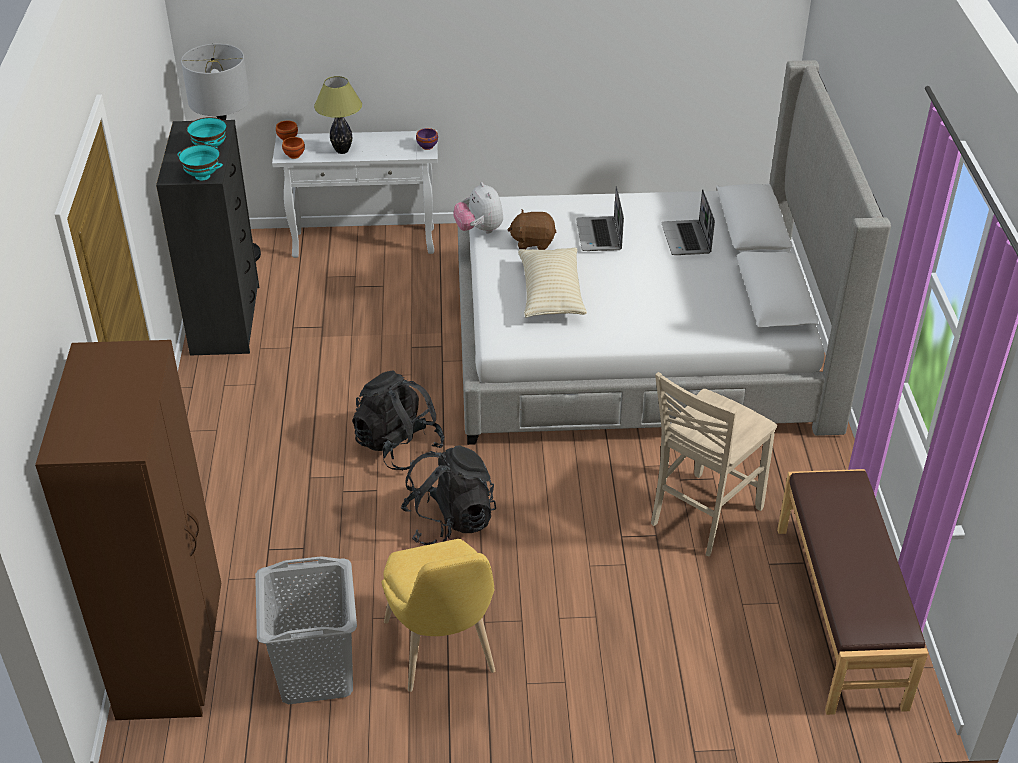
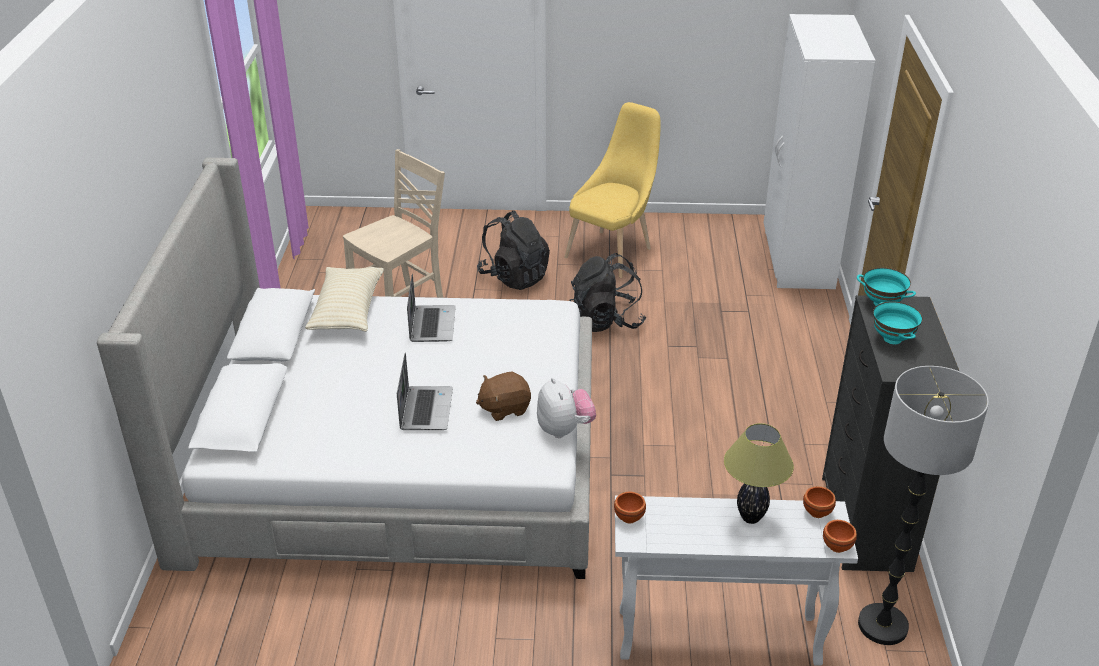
camera: 175 degrees left, 5 degrees down
brown wardrobe [35,340,221,720] -> white wardrobe [764,14,875,289]
grey laundry basket [255,556,357,704] -> none
black backpack [352,370,444,470] -> black backpack moved to [477,210,550,290]
yellow chair [382,539,495,692] -> yellow chair turned 45 degrees clockwise [564,102,661,278]
purple bowl [416,128,438,150] -> brown bowl [614,492,646,524]
brown plush toy [507,209,556,250] -> brown plush toy turned 150 degrees clockwise [476,372,531,421]
beige pillow [518,248,587,318] -> beige pillow moved to [305,267,384,332]
laptop [662,189,715,255] -> laptop moved to [407,274,456,342]
brown bench [777,469,928,715] -> none

